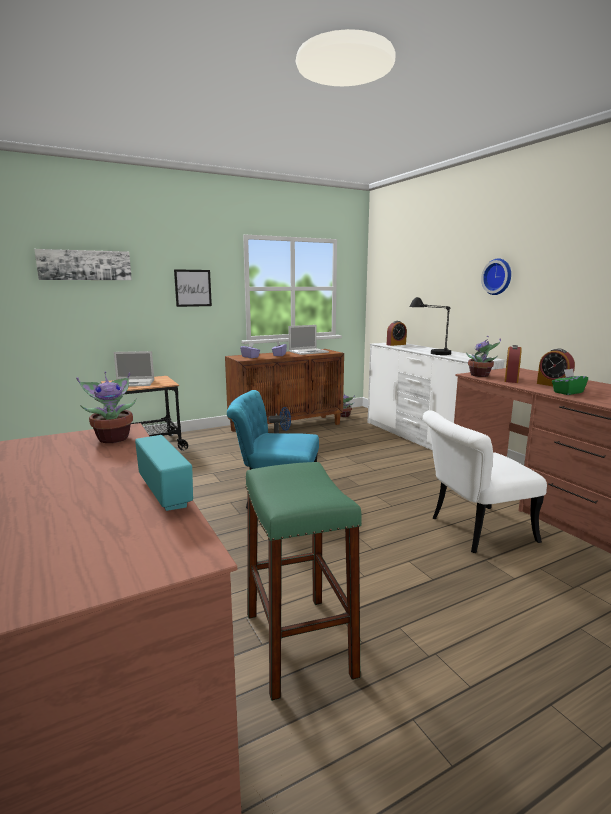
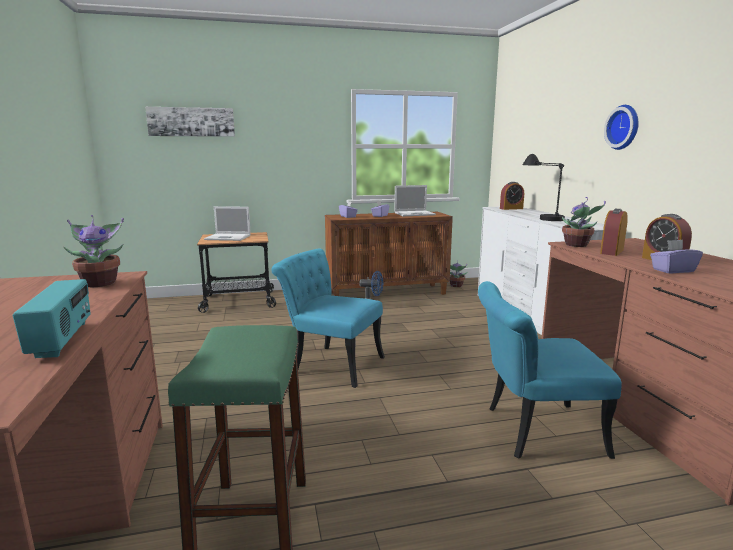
camera: 15 degrees right, 0 degrees up
picture [174,269,212,307] -> none
white chair [423,410,547,553] -> turquoise chair [478,281,622,459]
green tissue box [552,369,588,395] -> purple tissue box [650,240,703,273]

